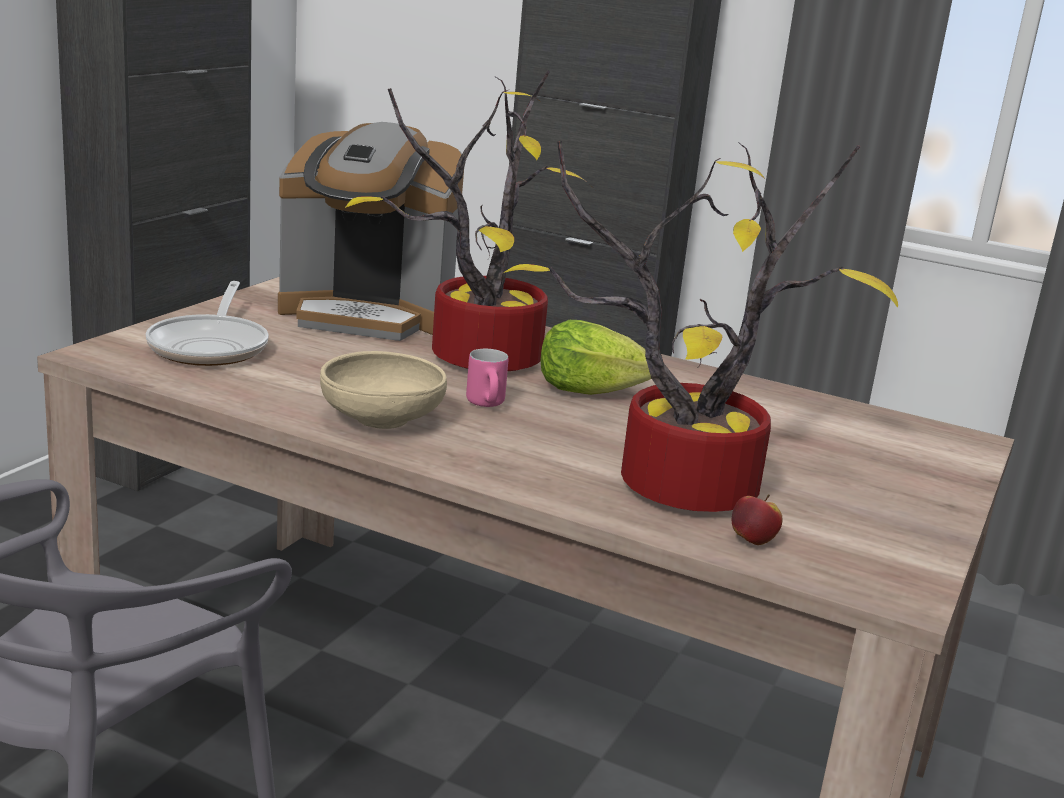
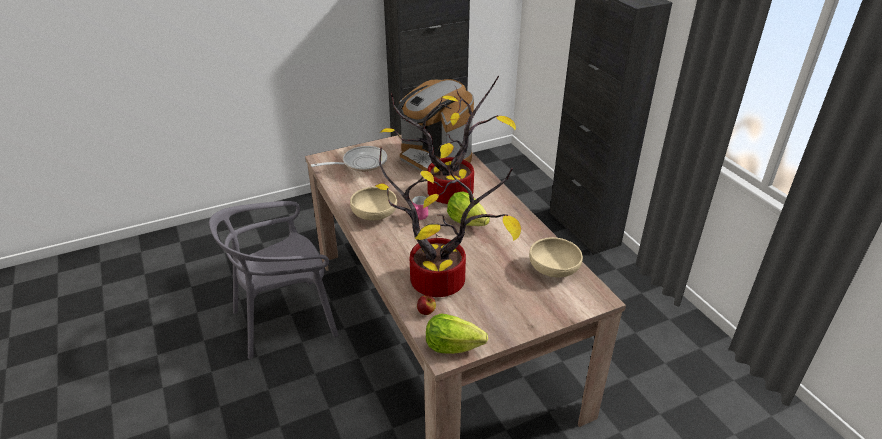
camera: 40 degrees right, 15 degrees up
frying pan [146,281,269,366] -> frying pan turned 150 degrees counterclockwise [311,146,387,172]
none -> lettuce [426,313,488,354]
none -> beige bowl [529,237,583,278]

